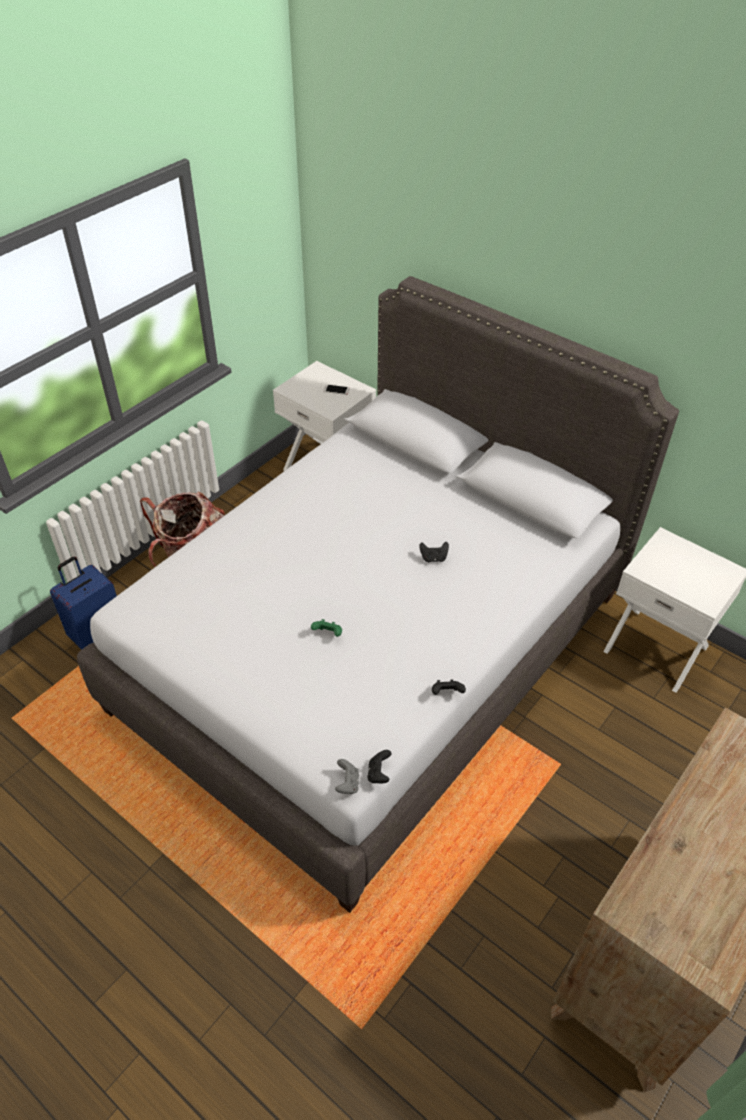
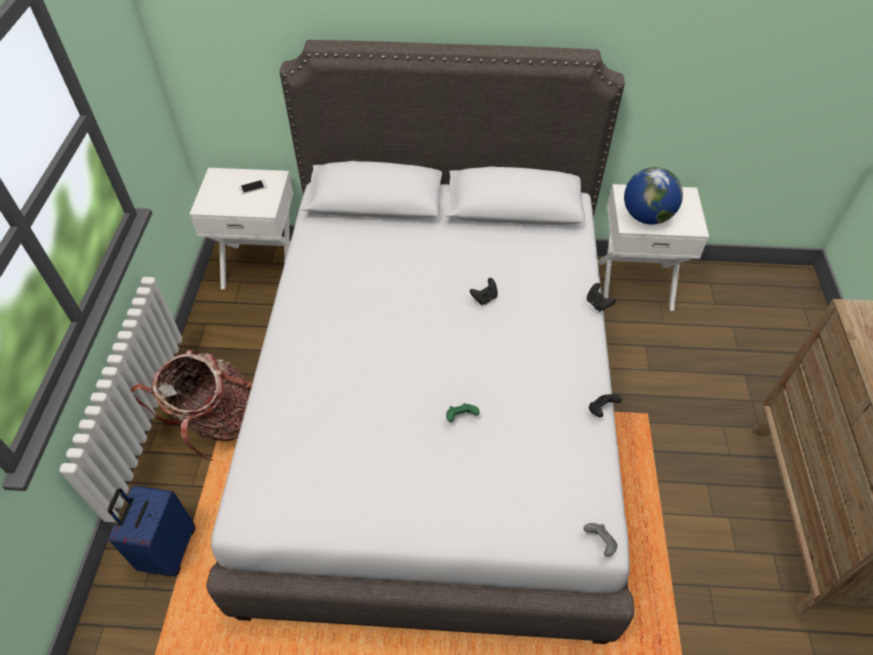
camera: 35 degrees left, 5 degrees up
black game controller [367,750,392,783] -> black game controller moved to [587,283,616,312]
none -> globe [624,167,683,225]

